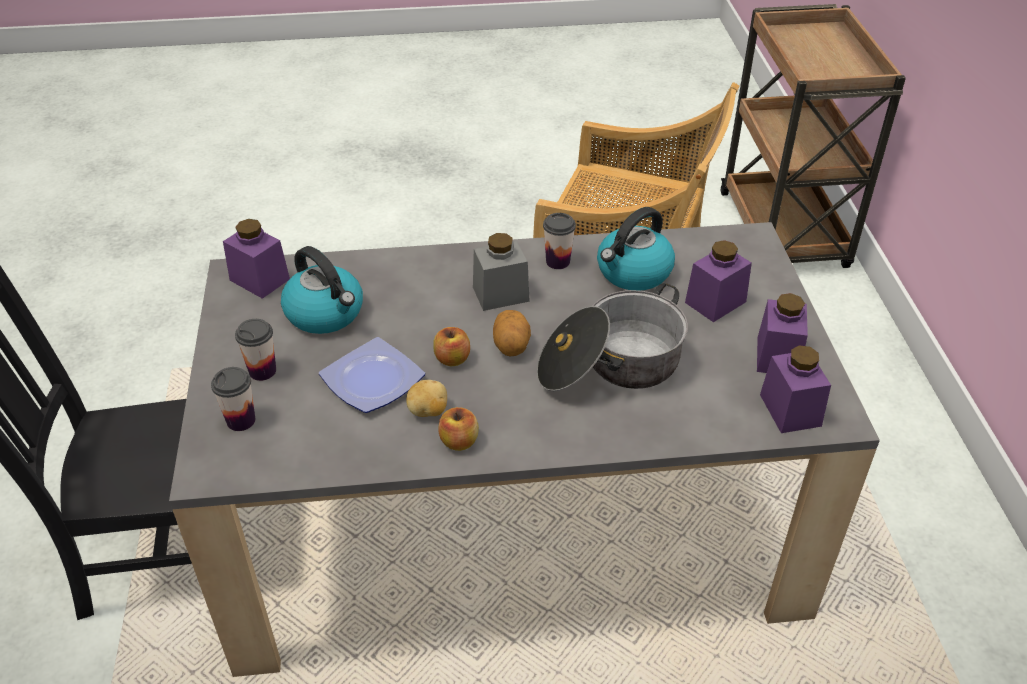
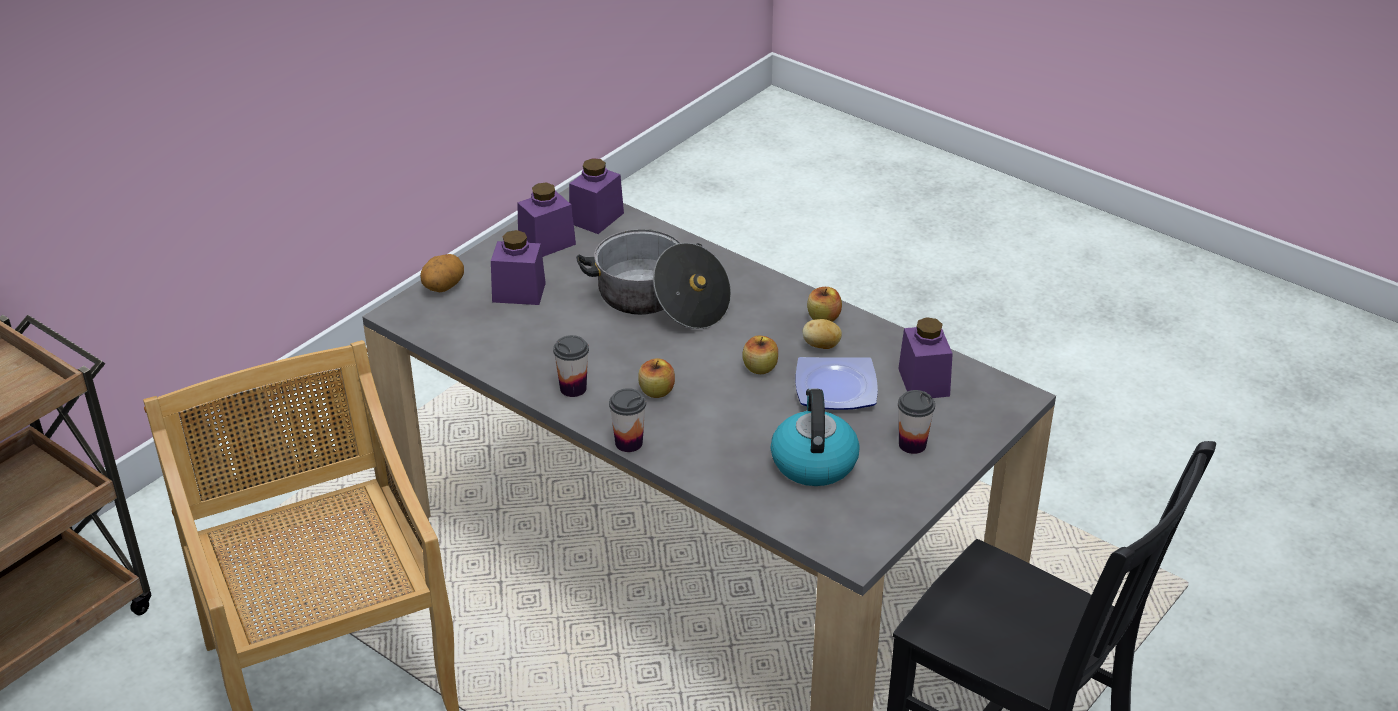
camera: 135 degrees left, 5 degrees down
cup [211,367,255,431] -> cup moved to [609,388,646,452]
purple jar [223,219,290,299] -> purple jar moved to [898,317,953,398]
grey jar [473,233,530,311] -> apple [638,358,675,398]
potato [493,310,531,357] -> potato moved to [420,254,464,292]
kettle [597,207,675,291] -> none

